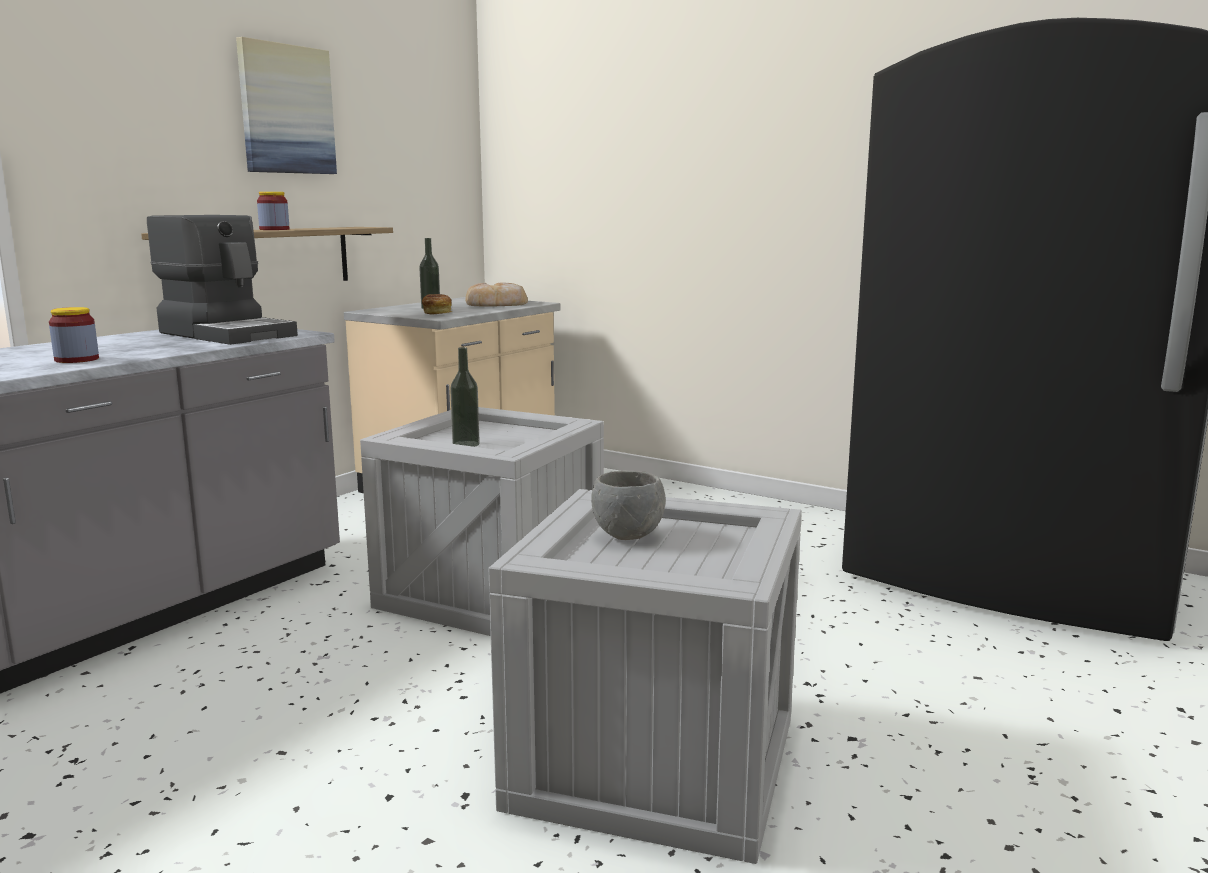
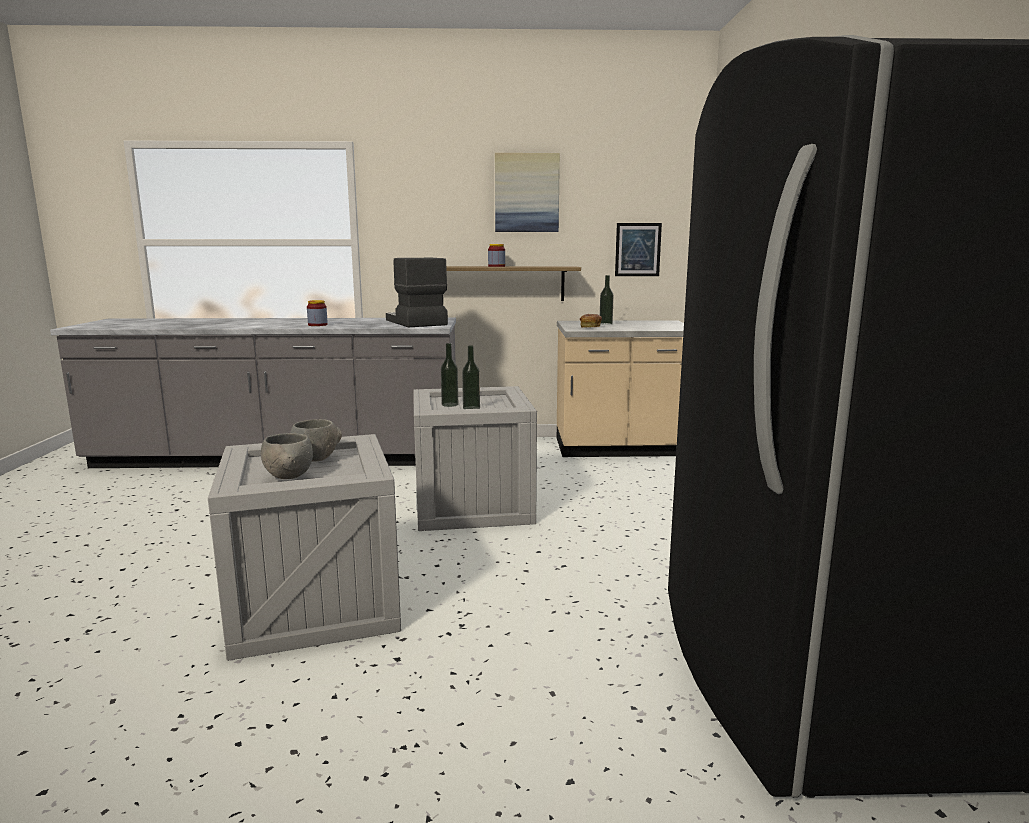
camera: 55 degrees right, 0 degrees up
coffee machine [147,215,298,345] -> coffee machine turned 150 degrees clockwise [386,258,448,327]
bread [465,283,528,306] -> none
none -> grey bowl [261,433,313,479]
none -> bottle [462,345,480,409]
none -> picture [615,223,662,276]

